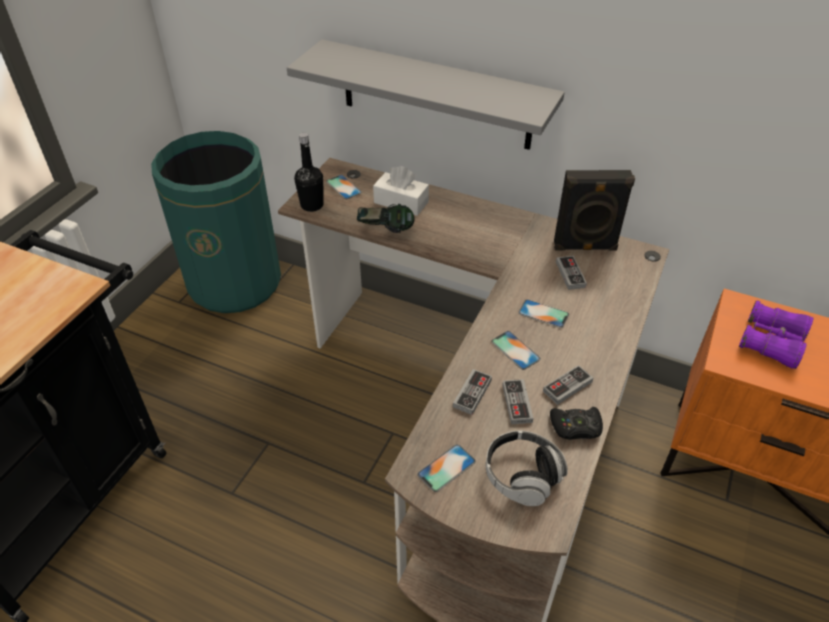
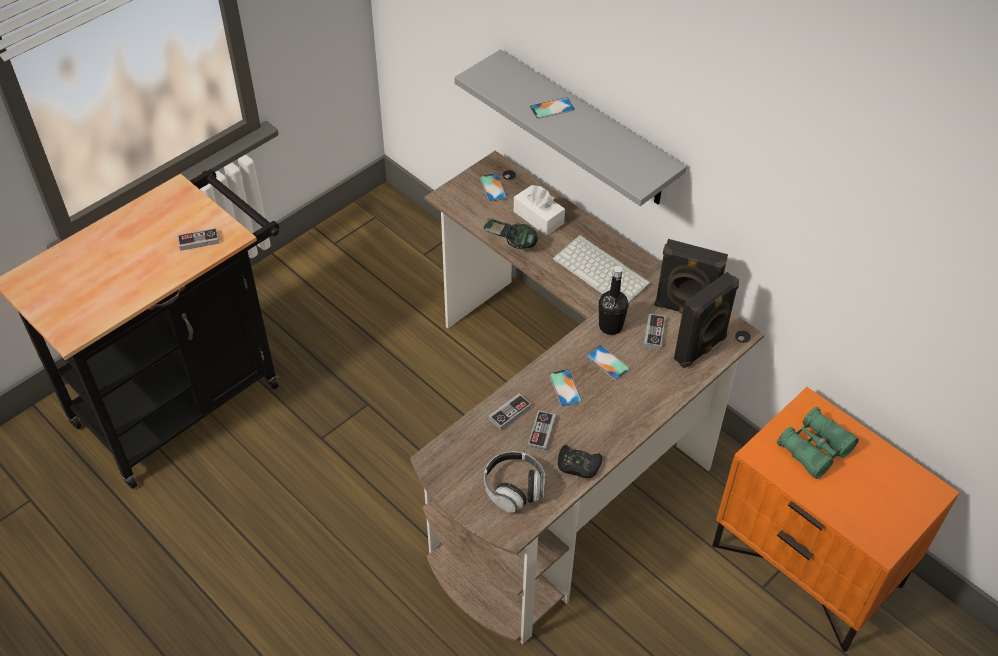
camera: 20 degrees right, 5 degrees up
green trash can [151,131,281,313] -> none
black bottle [294,133,323,212] -> black bottle moved to [599,266,629,335]
phone [417,444,476,492] -> phone moved to [530,97,575,119]
game controller [543,365,593,405] -> game controller moved to [177,228,220,251]
purple binoculars [739,300,813,369] -> green binoculars [777,407,859,479]
none -> keyboard [553,235,651,303]
none -> black speaker [674,272,739,368]

